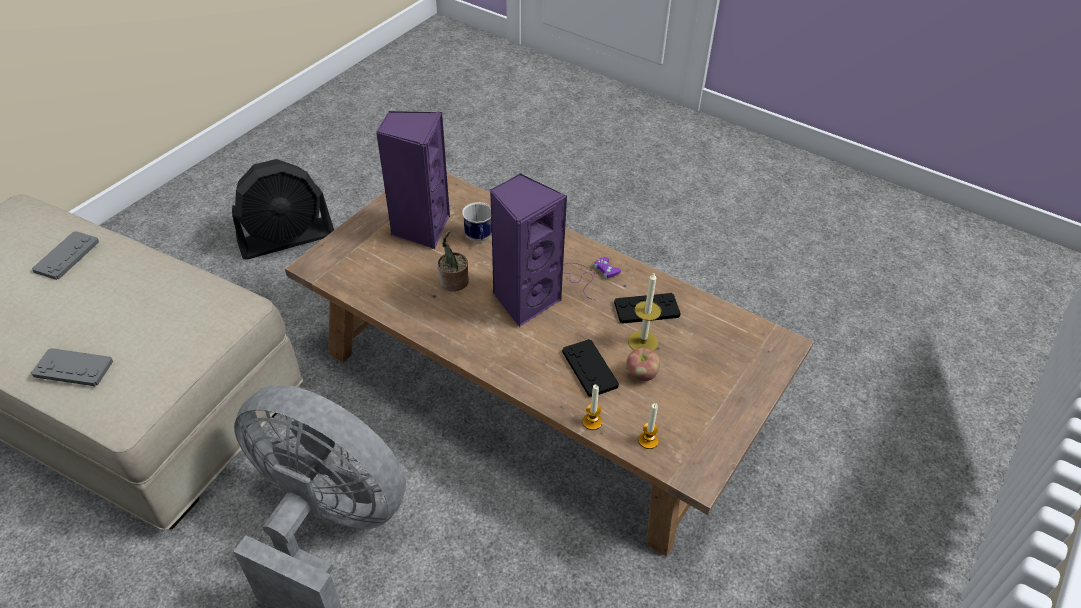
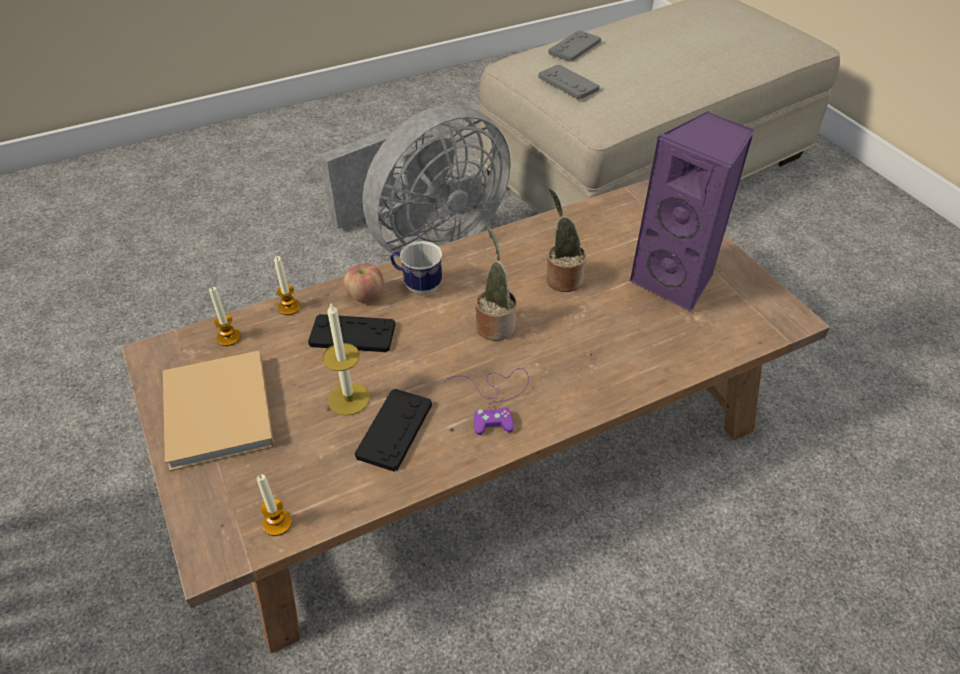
camera: 120 degrees right, 0 degrees up
grey game controller [32,231,99,280] -> grey game controller moved to [538,65,599,99]
black fan [232,159,334,260] -> none
mug [462,202,492,242] -> mug moved to [390,241,442,294]
purple speaker [490,173,567,327] -> potted plant [475,225,517,341]
apple [627,348,660,381] -> apple moved to [343,264,383,303]
none -> beige book [163,351,274,472]
none -> candle [257,474,292,536]

